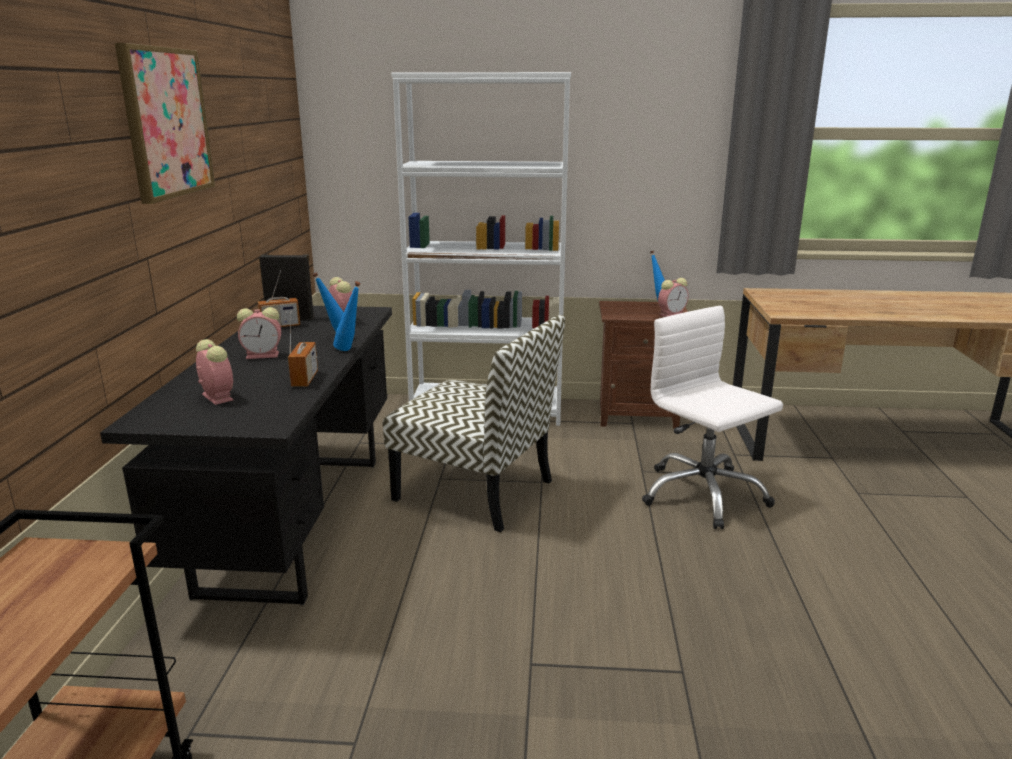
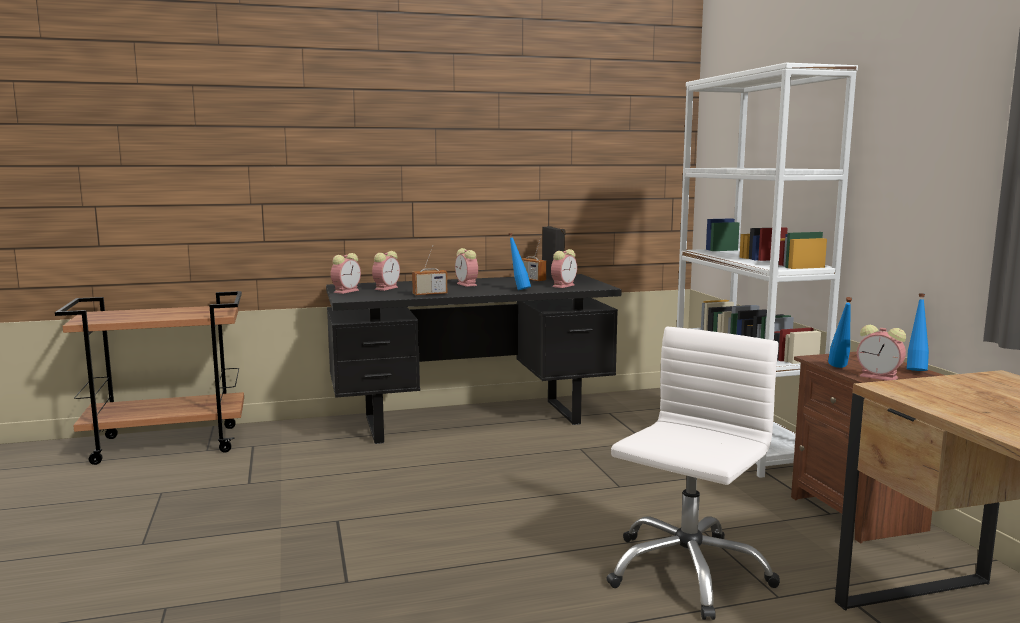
camera: 70 degrees right, 10 degrees down
picture [115,43,215,204] -> none
blue bottle [333,281,361,351] -> blue bottle moved to [828,297,852,368]
chair [383,315,565,532] -> none
none -> alarm clock [331,253,361,294]

